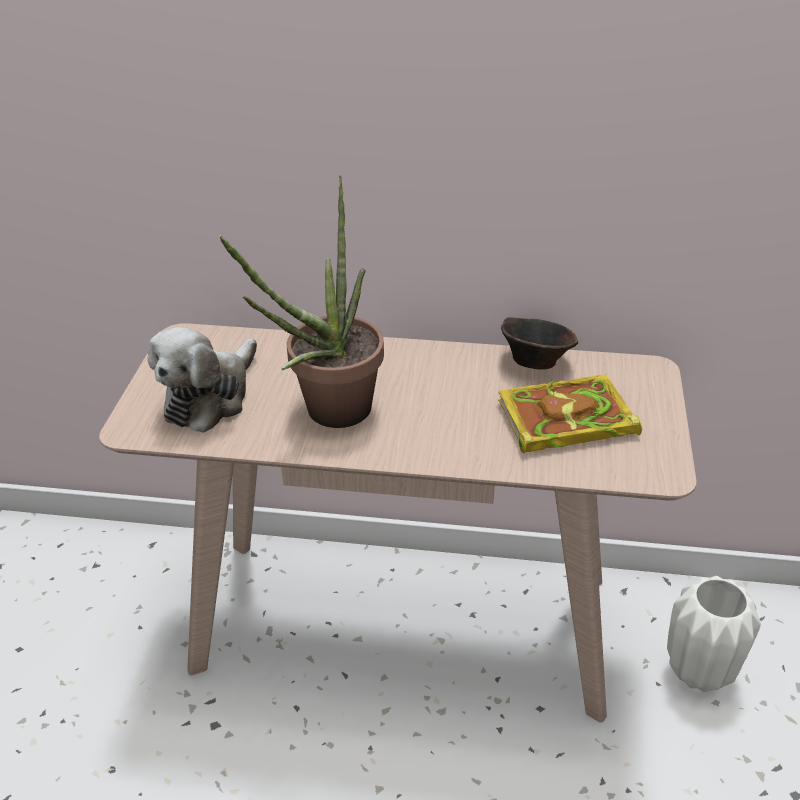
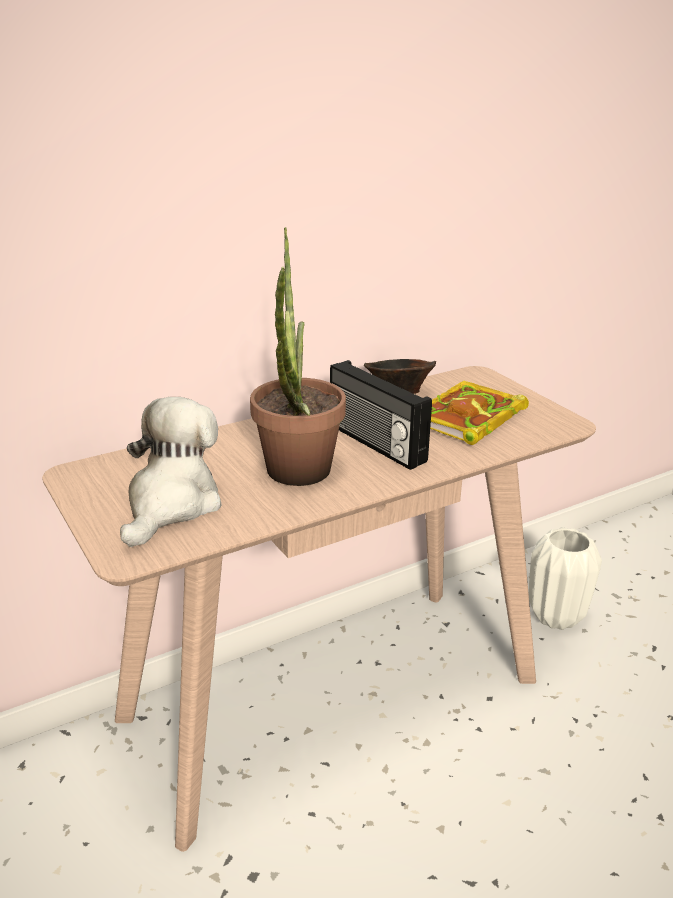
camera: 40 degrees left, 10 degrees down
plush toy [148,327,257,433] -> plush toy turned 150 degrees counterclockwise [120,397,221,547]
none -> radio [330,360,432,470]

